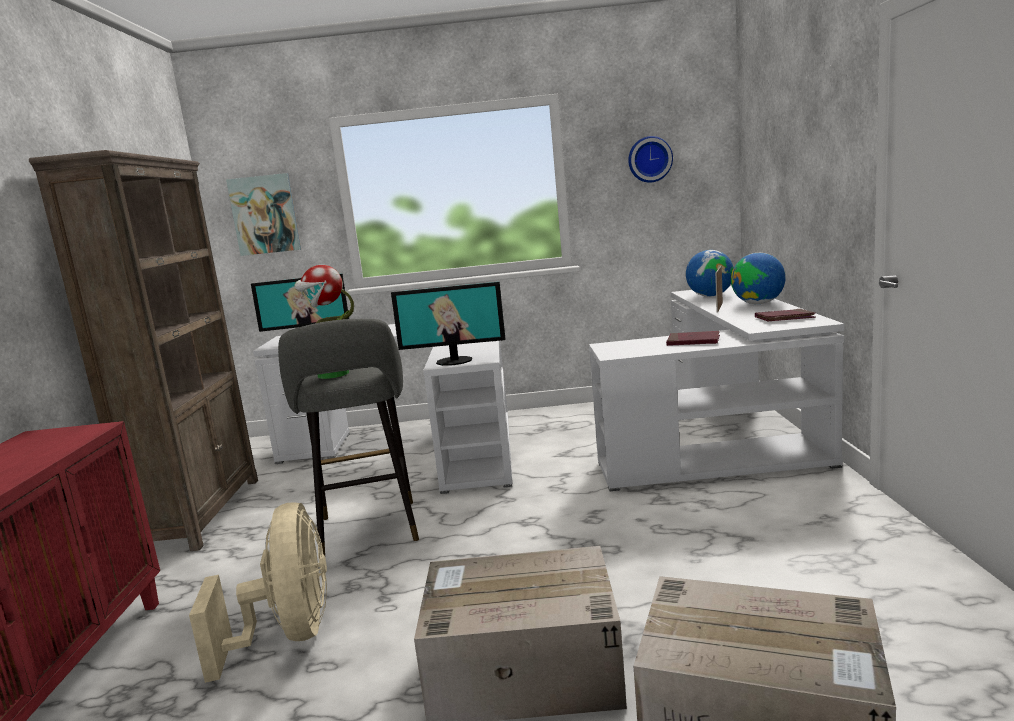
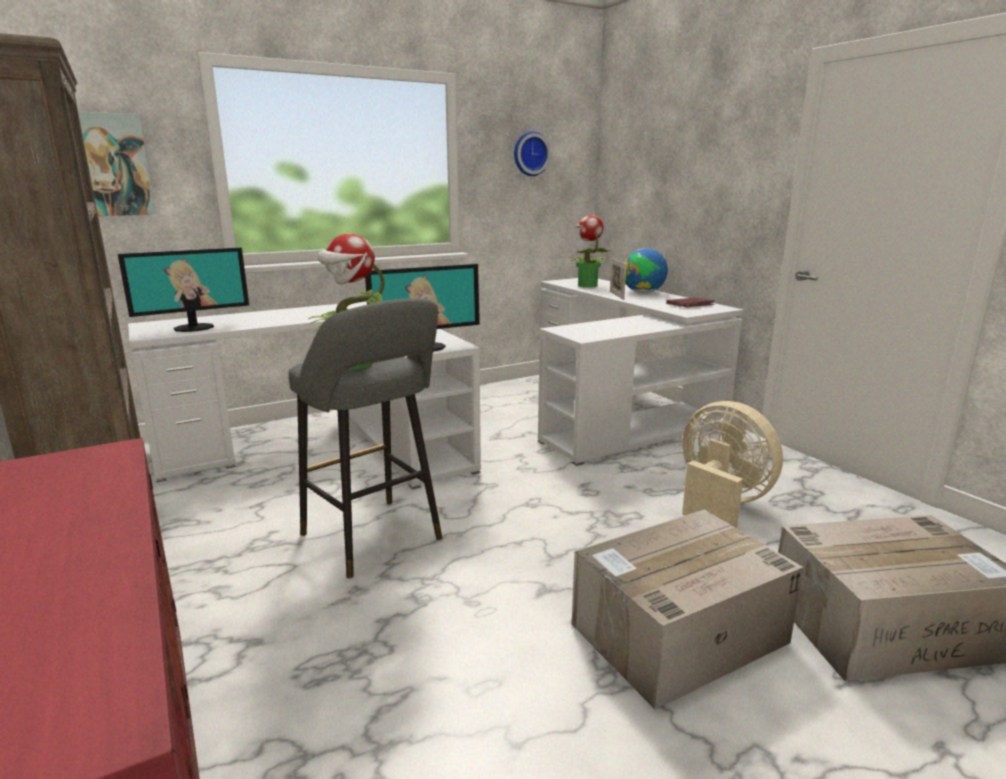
camera: 30 degrees left, 5 degrees up
beige fan [189,502,327,683] -> beige fan moved to [682,401,783,528]
red book [666,331,720,346] -> none
globe [686,250,734,297] -> potted plant [570,215,611,288]

